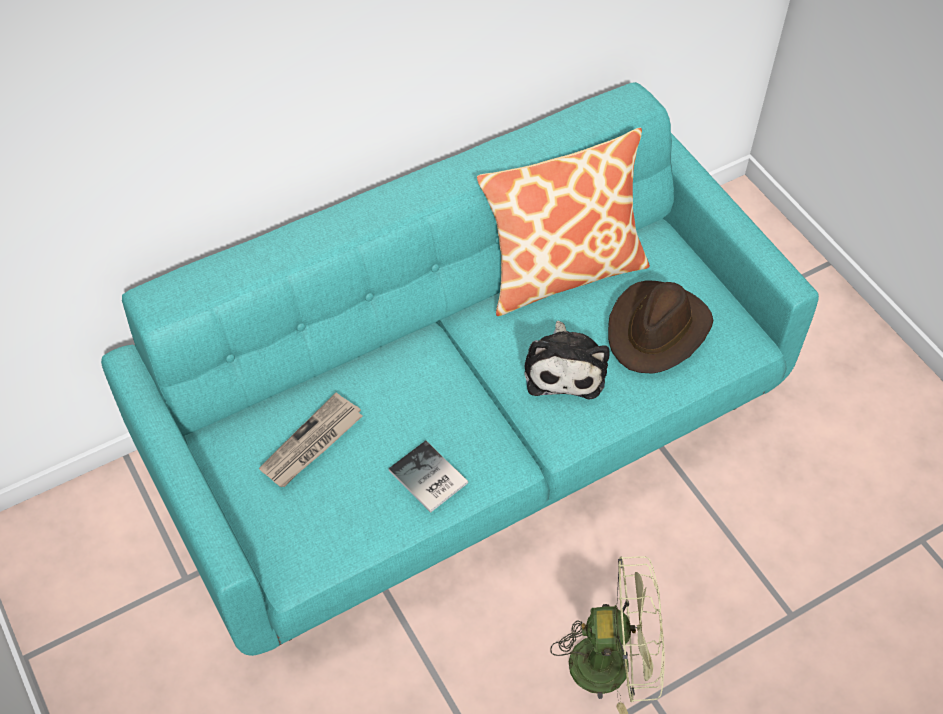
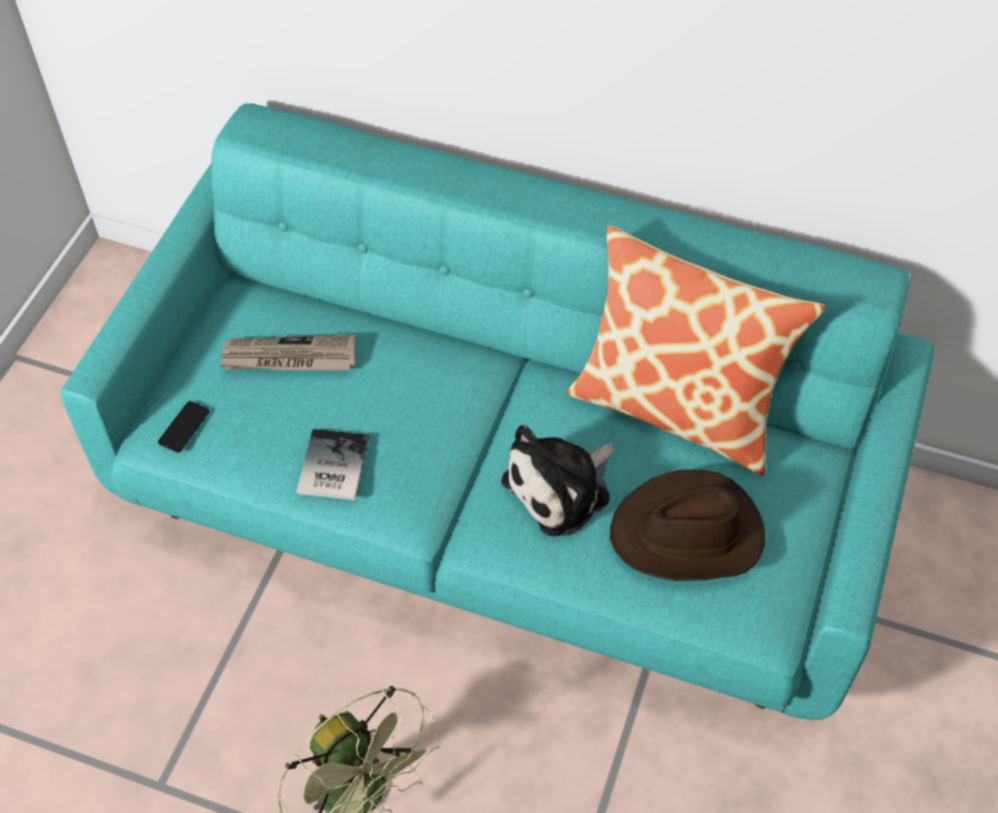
camera: 50 degrees right, 0 degrees up
none -> phone [158,401,210,453]

